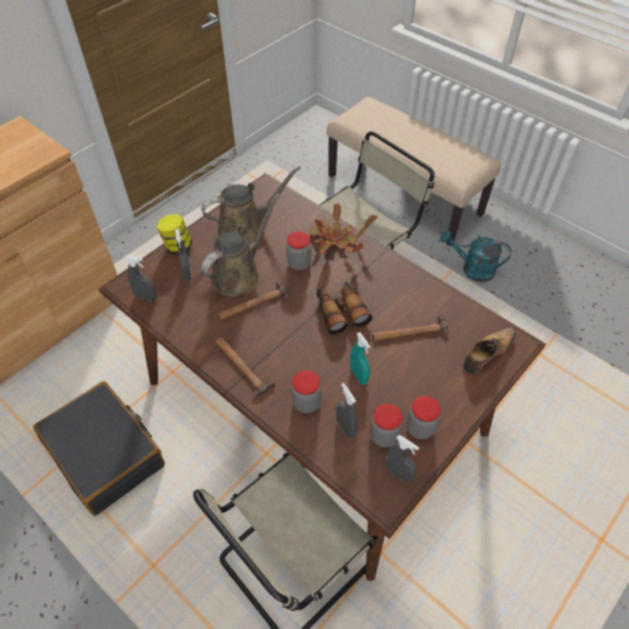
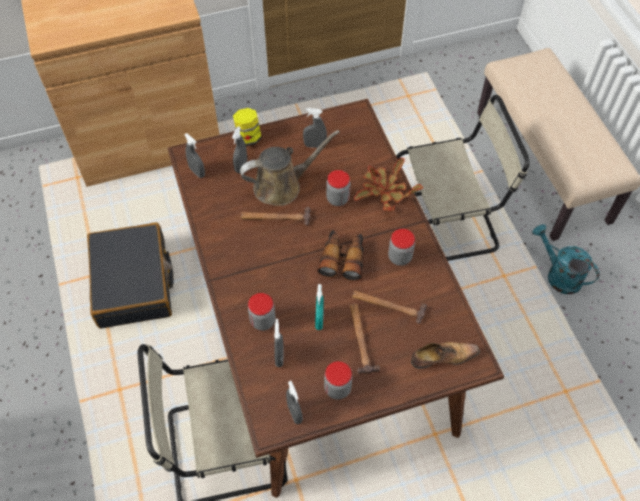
camera: 30 degrees right, 5 degrees up
brown watering can [201,166,301,245] -> grey spray bottle [303,108,327,148]
hammer [216,337,275,397] -> hammer moved to [350,304,380,374]
jar [370,404,403,448] -> jar moved to [388,229,415,266]

